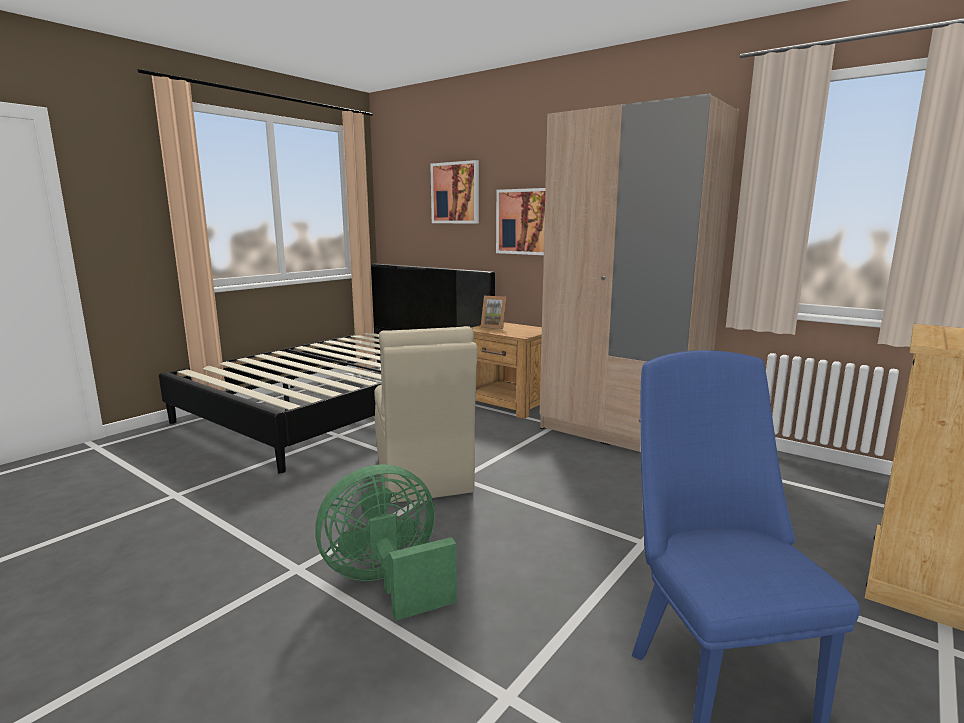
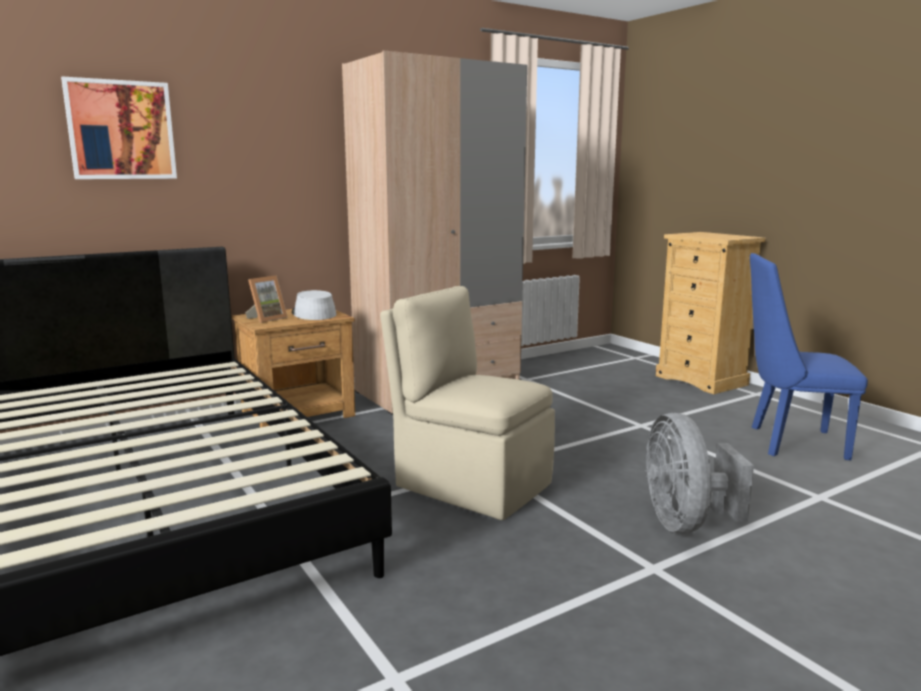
camera: 70 degrees left, 0 degrees up
green fan [315,464,457,621] -> grey fan [645,413,754,534]
beige chair [374,326,477,503] -> beige chair turned 150 degrees counterclockwise [380,286,555,520]
picture [496,188,545,255] -> none
none -> grey hat [292,290,337,320]

